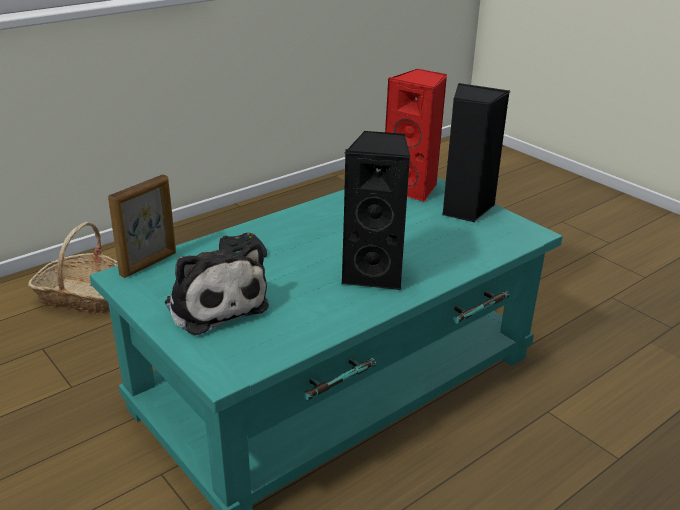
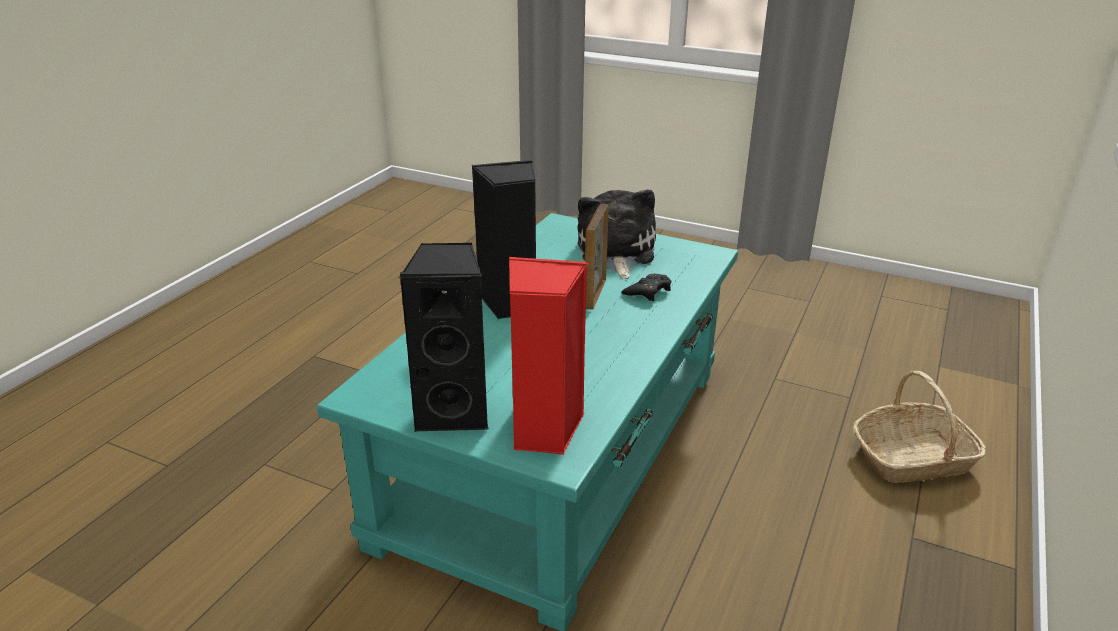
camera: 155 degrees right, 0 degrees up
picture frame [108,174,176,278] -> picture frame moved to [585,204,609,310]
plush toy [165,242,269,336] -> plush toy turned 60 degrees clockwise [577,189,656,279]

